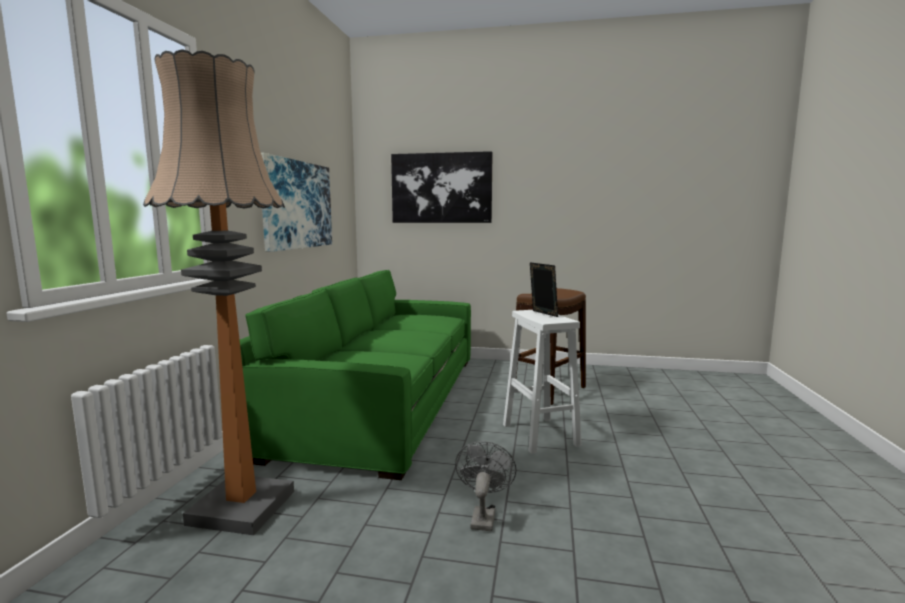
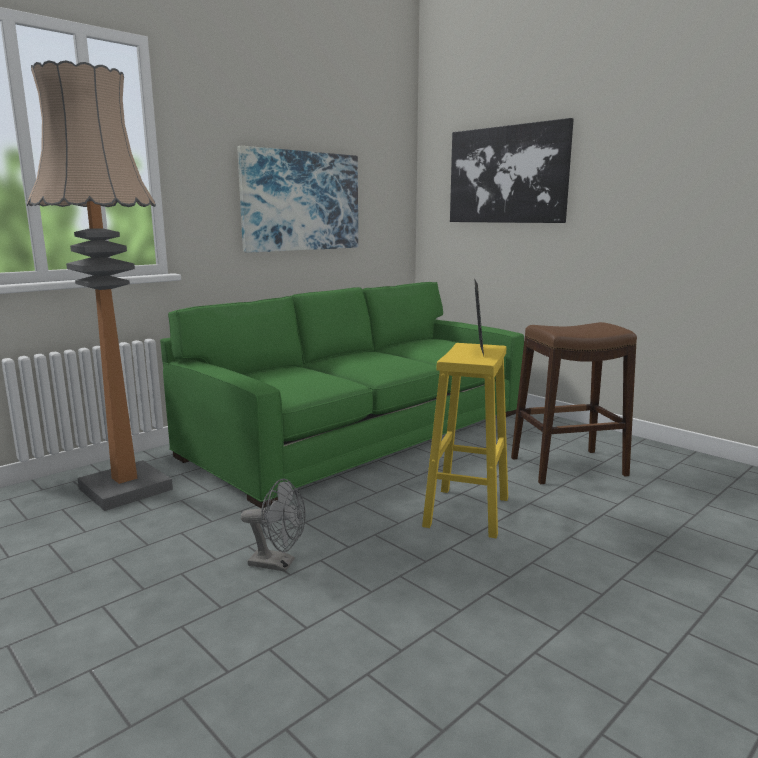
camera: 35 degrees right, 5 degrees up
grey fan [455,441,517,531] -> grey fan turned 60 degrees clockwise [241,478,306,572]
white stool [503,310,582,454] -> yellow stool [422,343,508,538]

